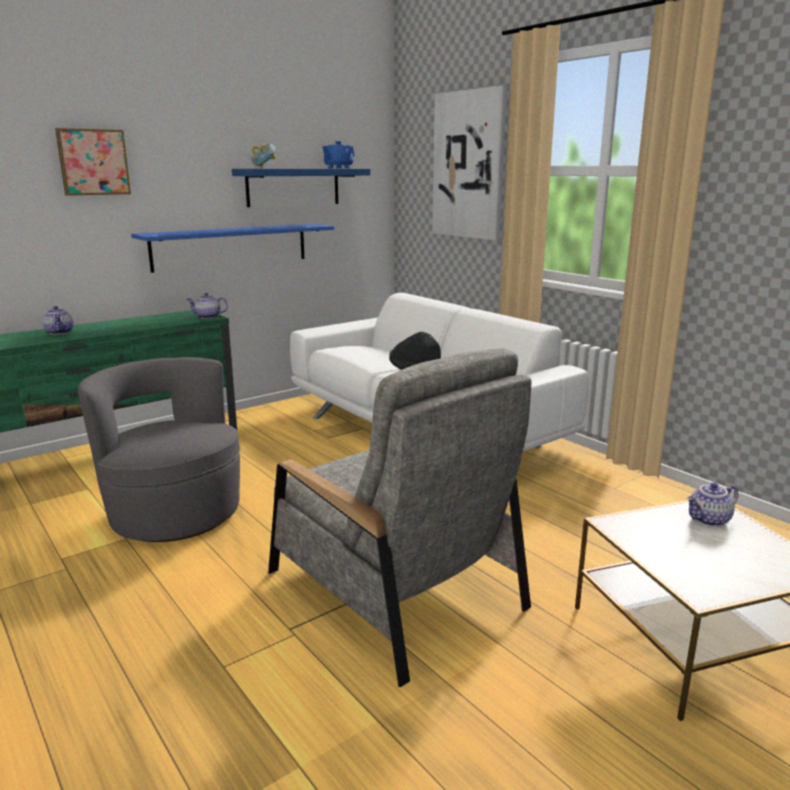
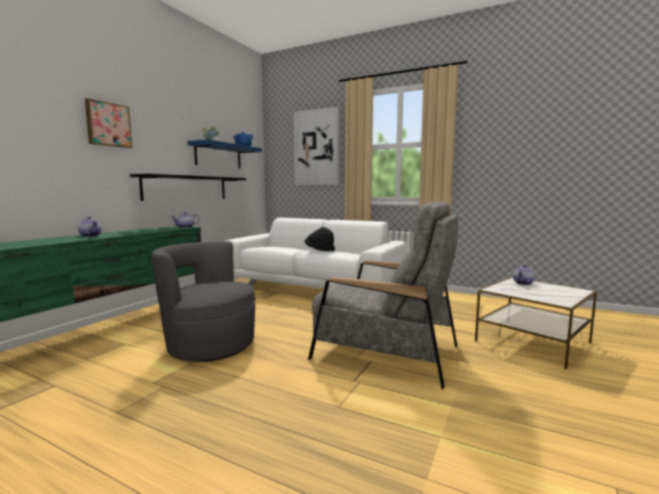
camera: 25 degrees left, 10 degrees down
blue shelf [131,224,334,273] -> black shelf [130,174,246,201]

